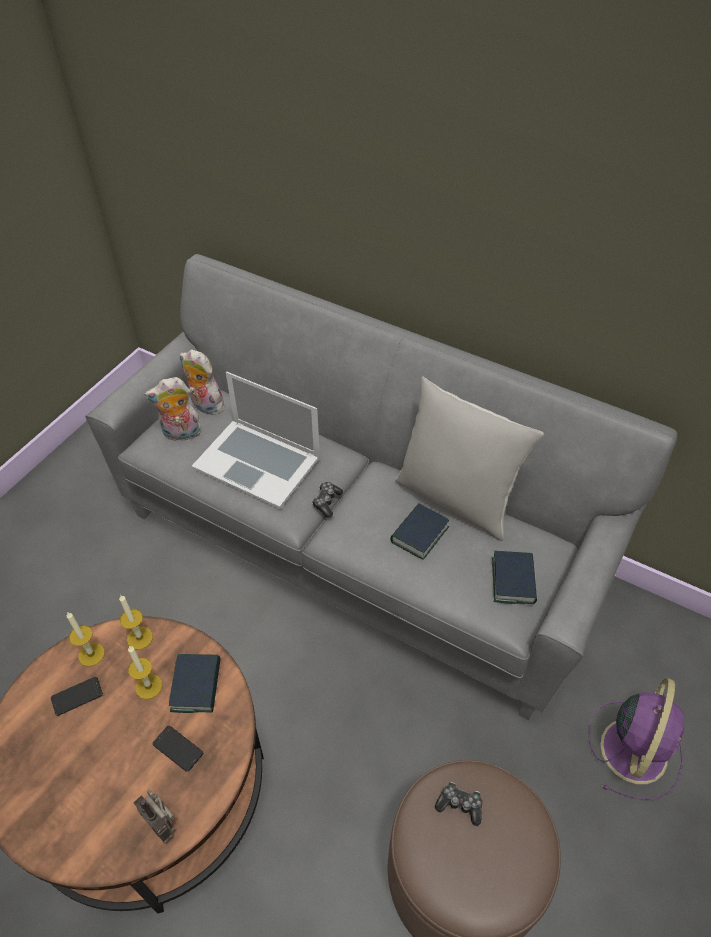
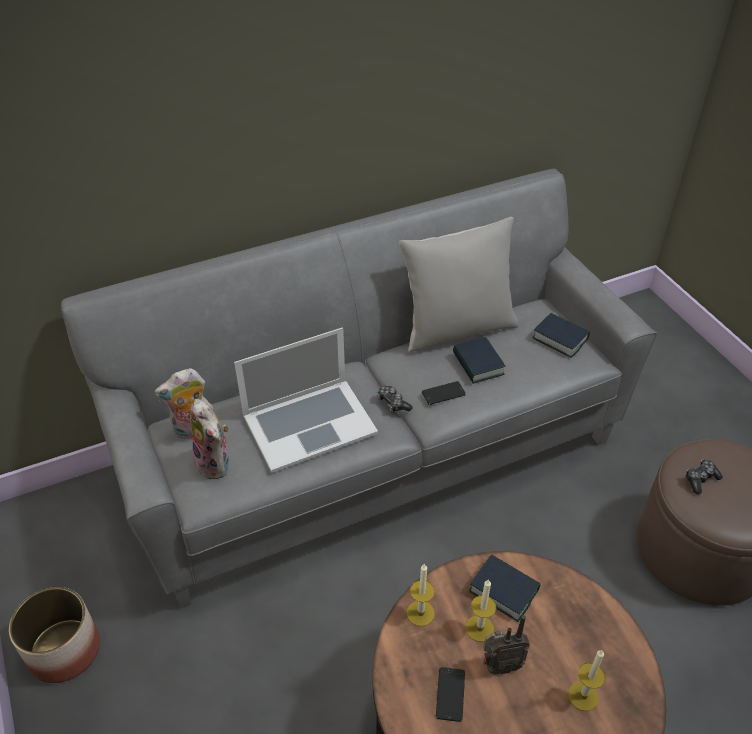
camera: 55 degrees left, 5 degrees down
candle [67,613,105,667] -> candle moved to [568,650,605,711]
radio [133,790,175,844] -> radio moved to [483,615,530,674]
plush toy [144,377,202,441] -> plush toy turned 60 degrees counterclockwise [190,399,229,479]
phone [152,726,203,772] -> phone moved to [422,381,466,405]
purple fan [588,677,685,800] -> none
none -> planter [9,587,100,683]

